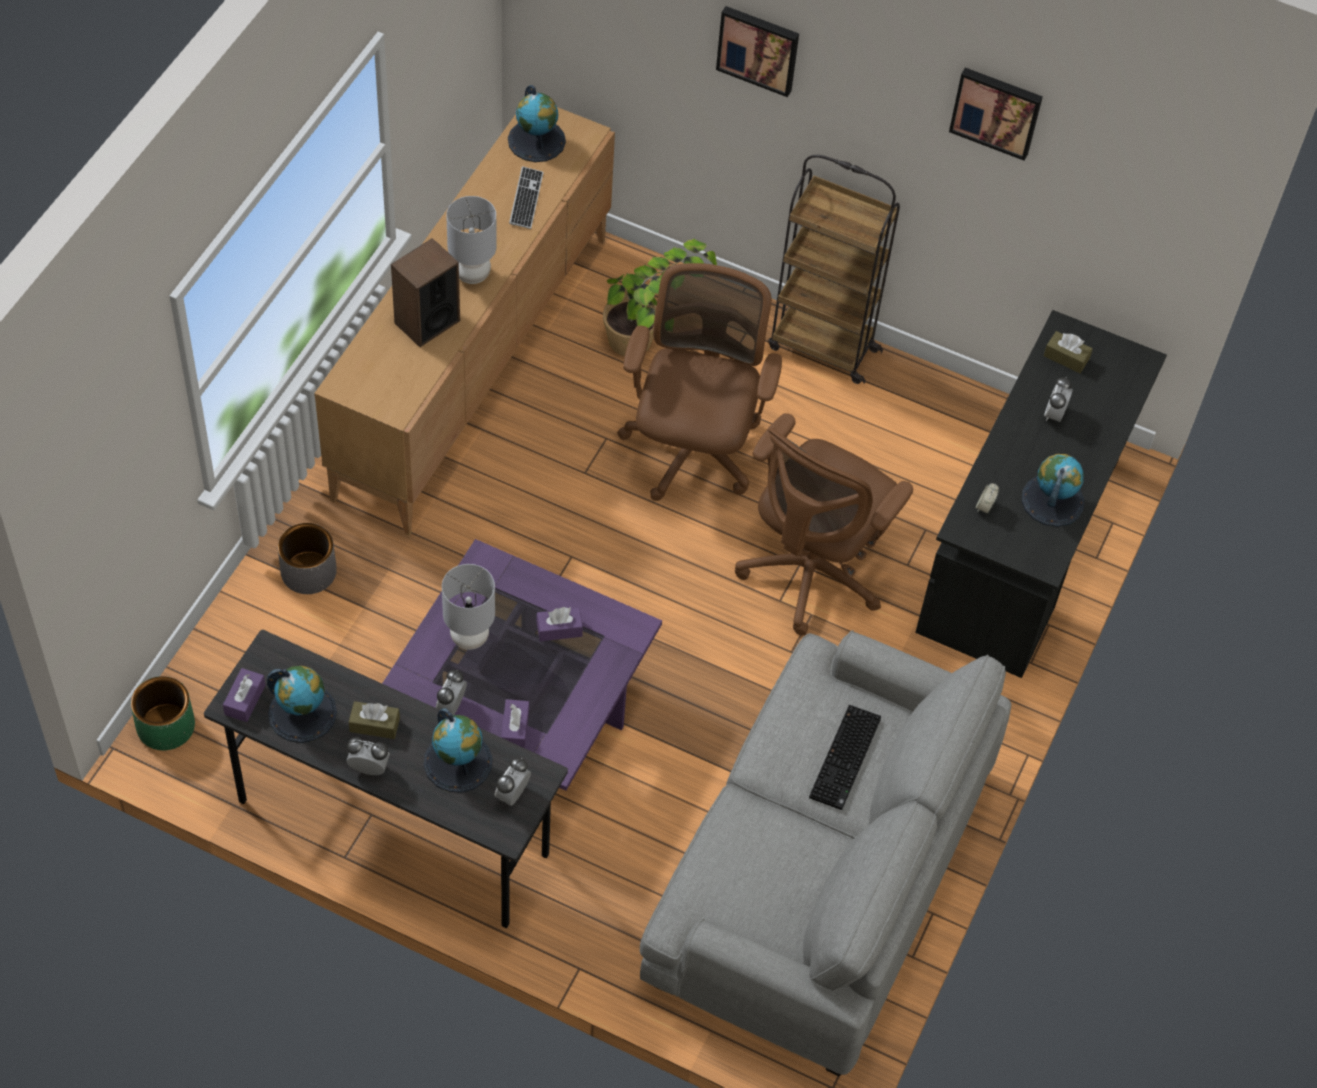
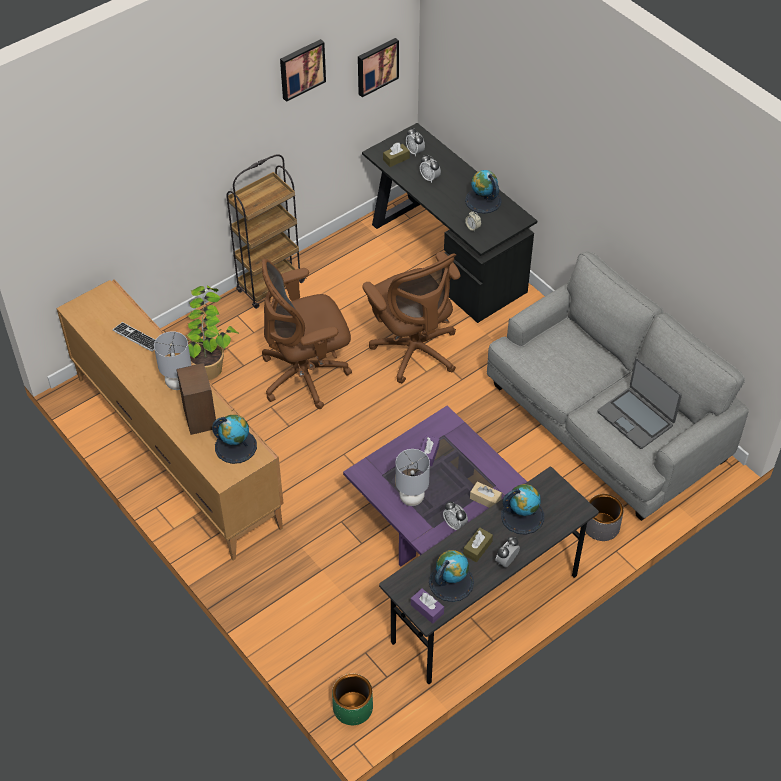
camera: 60 degrees left, 5 degrees down
grey planter [278,523,337,594] -> grey planter moved to [585,494,624,541]
alarm clock [494,757,531,806] -> alarm clock moved to [406,128,425,156]
purple tissue box [501,699,529,748] -> beige tissue box [470,482,502,508]
globe [508,85,566,162] -> globe moved to [212,414,257,464]
brown office chair [617,263,782,501] -> brown office chair turned 60 degrees counterclockwise [262,259,352,409]
picture [716,6,799,97] -> picture moved to [358,38,399,97]
keyboard [809,705,881,810] -> none
none -> laptop [598,358,682,449]

